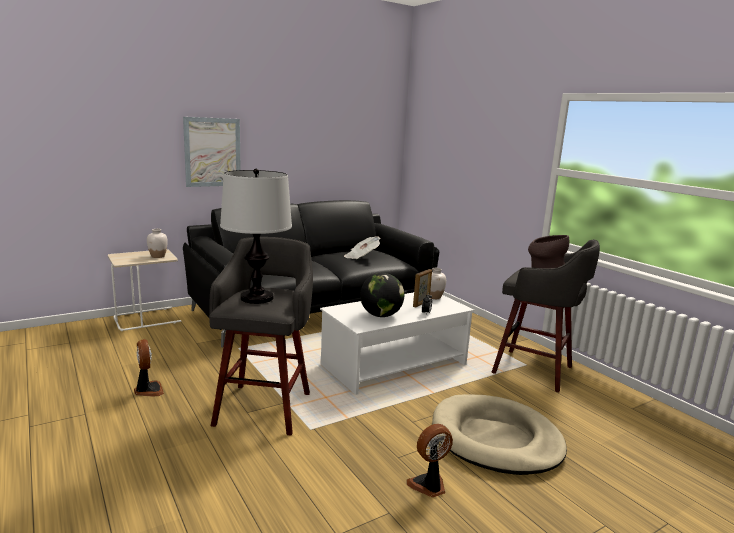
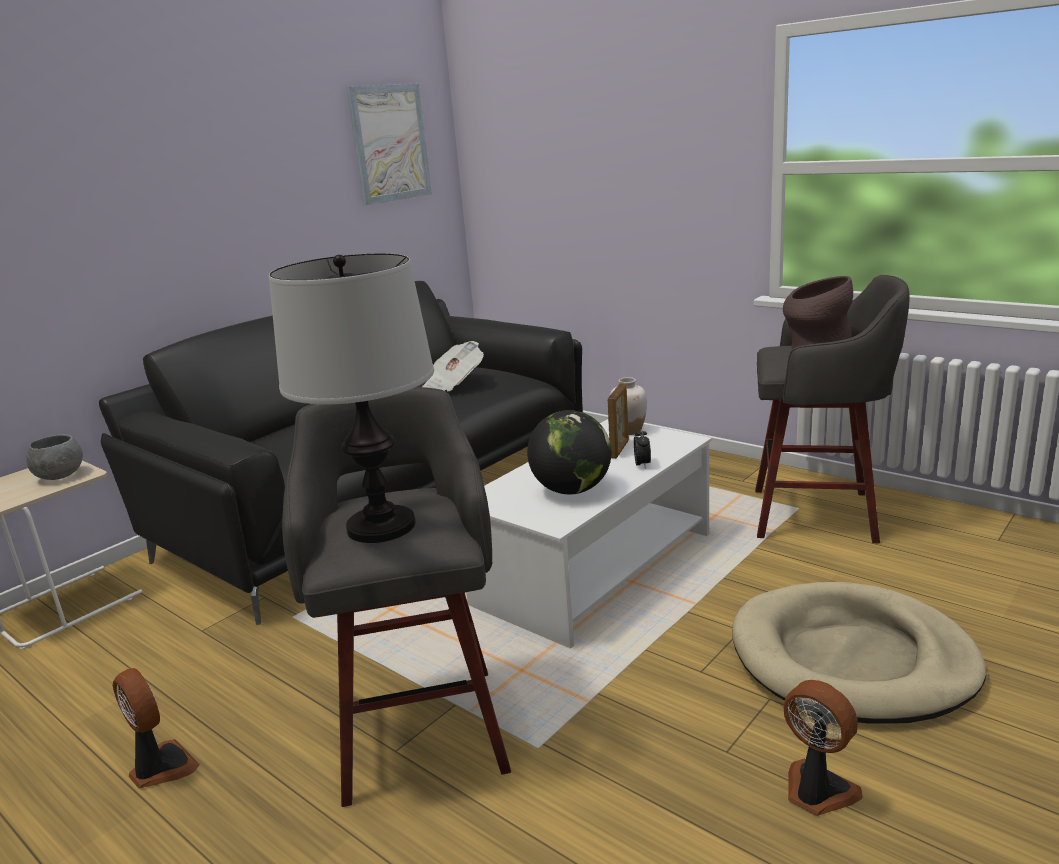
camera: 15 degrees left, 5 degrees up
white vase [147,229,168,258] -> grey bowl [26,435,83,480]
picture [183,117,241,187] -> picture moved to [347,83,432,205]
fan [407,424,453,497] -> fan turned 90 degrees clockwise [783,680,863,816]

